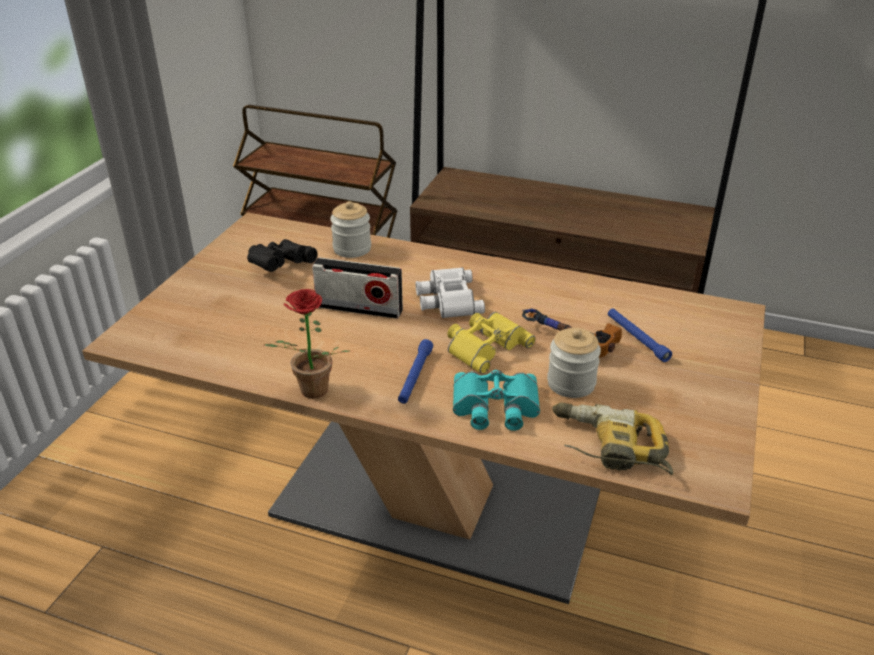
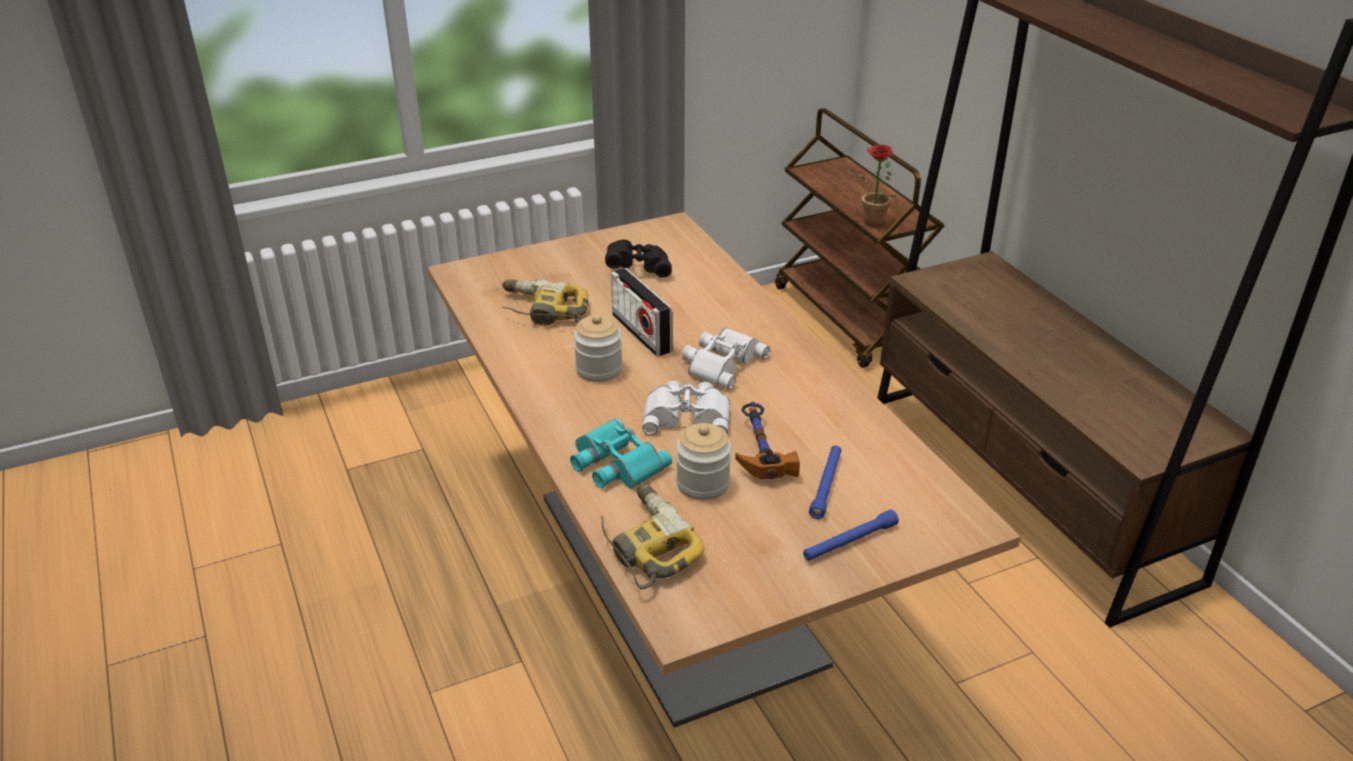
camera: 45 degrees right, 0 degrees up
potted plant [264,289,350,398] -> potted plant moved to [845,144,898,226]
jar [330,201,371,258] -> jar moved to [573,315,623,382]
blue flashlight [398,339,433,404] -> blue flashlight moved to [803,509,899,561]
yellow binoculars [447,312,536,374] -> white binoculars [642,381,730,435]
none -> power drill [502,279,588,325]

